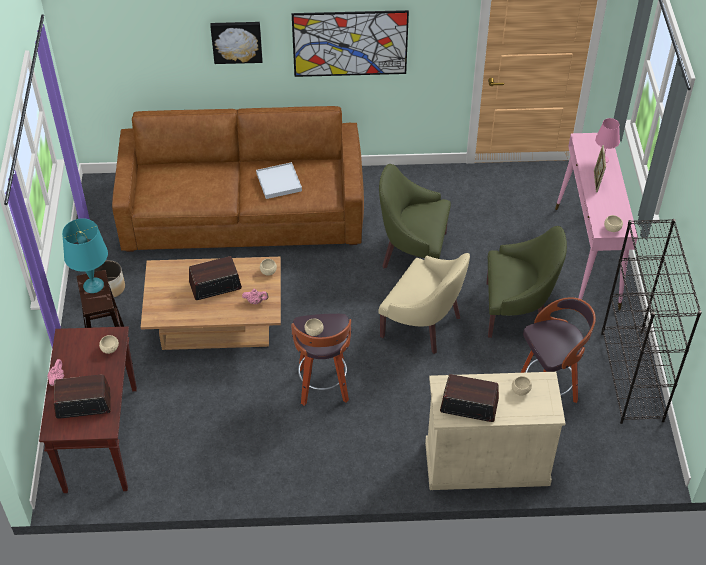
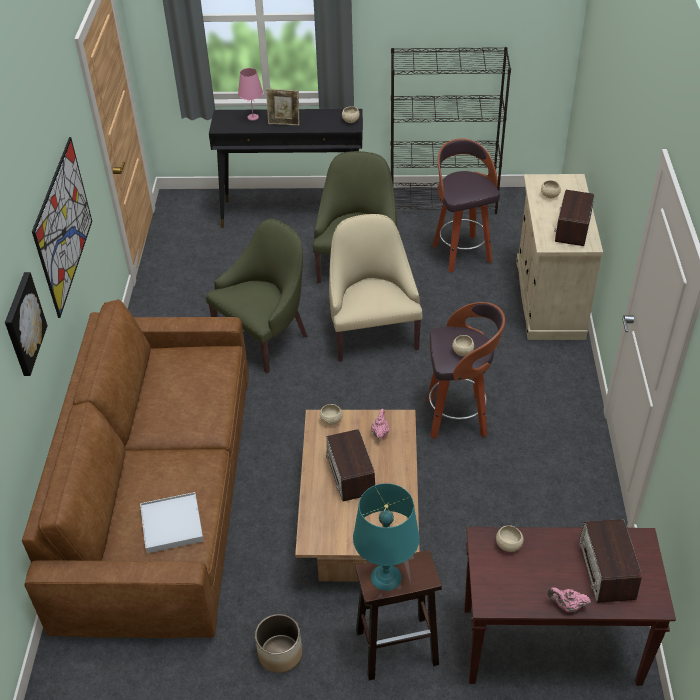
camera: 85 degrees left, 5 degrees down
white tray [256,162,302,199] -> white tray moved to [140,492,204,553]
beige armchair [378,253,470,354] -> beige armchair turned 45 degrees counterclockwise [329,214,423,362]
green armchair [379,164,451,268] -> green armchair turned 150 degrees counterclockwise [206,219,307,373]
pink console table [555,133,638,312] -> black console table [209,109,363,228]

